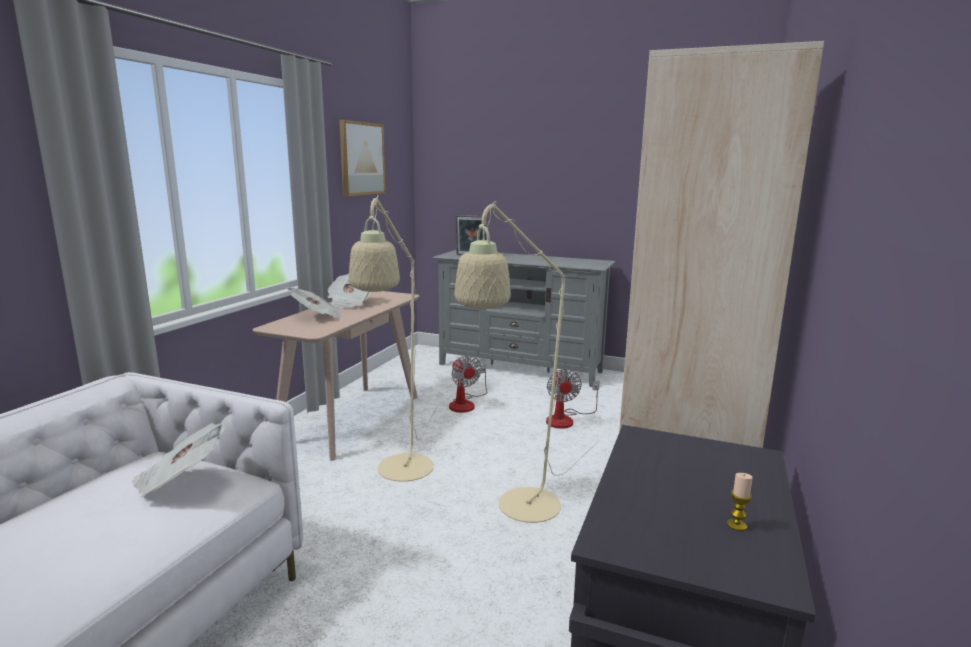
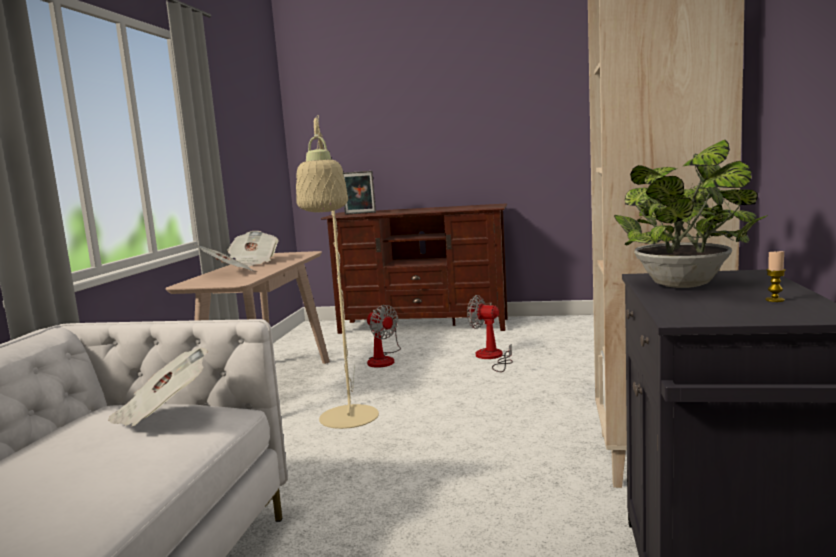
camera: 10 degrees left, 5 degrees down
picture [339,120,386,196] -> none
grey tv stand [433,250,616,387] -> brown tv stand [321,204,508,334]
beige floor lamp [454,201,600,523] -> none
fan [546,369,600,429] -> fan turned 135 degrees clockwise [467,295,513,372]
none -> potted plant [614,140,768,288]

